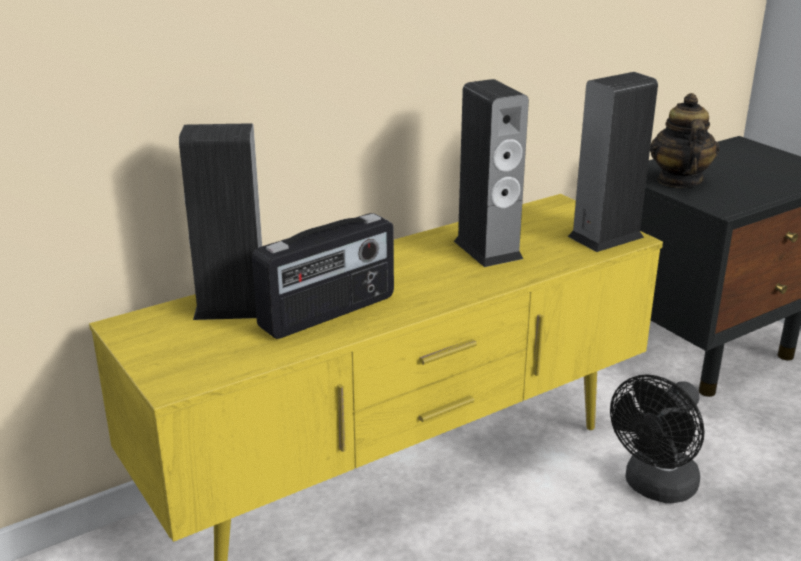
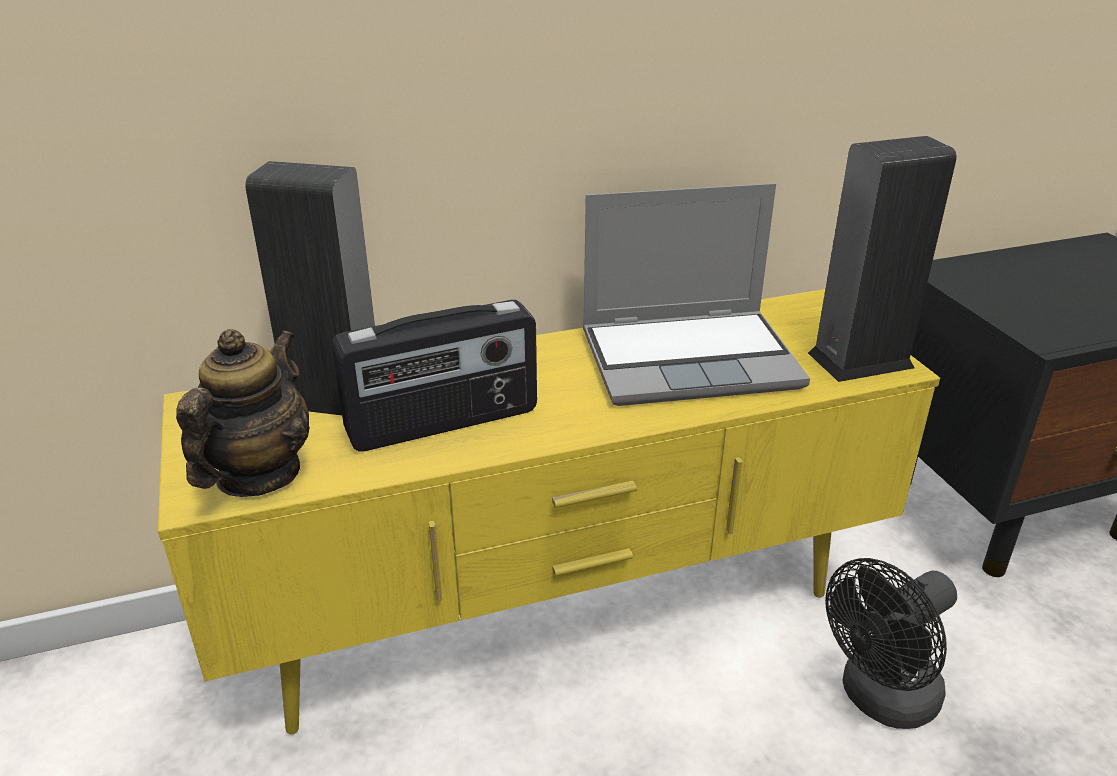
camera: 15 degrees right, 5 degrees up
speaker [454,79,529,267] -> laptop [583,183,810,406]
teapot [650,93,719,188] -> teapot moved to [176,329,310,497]

